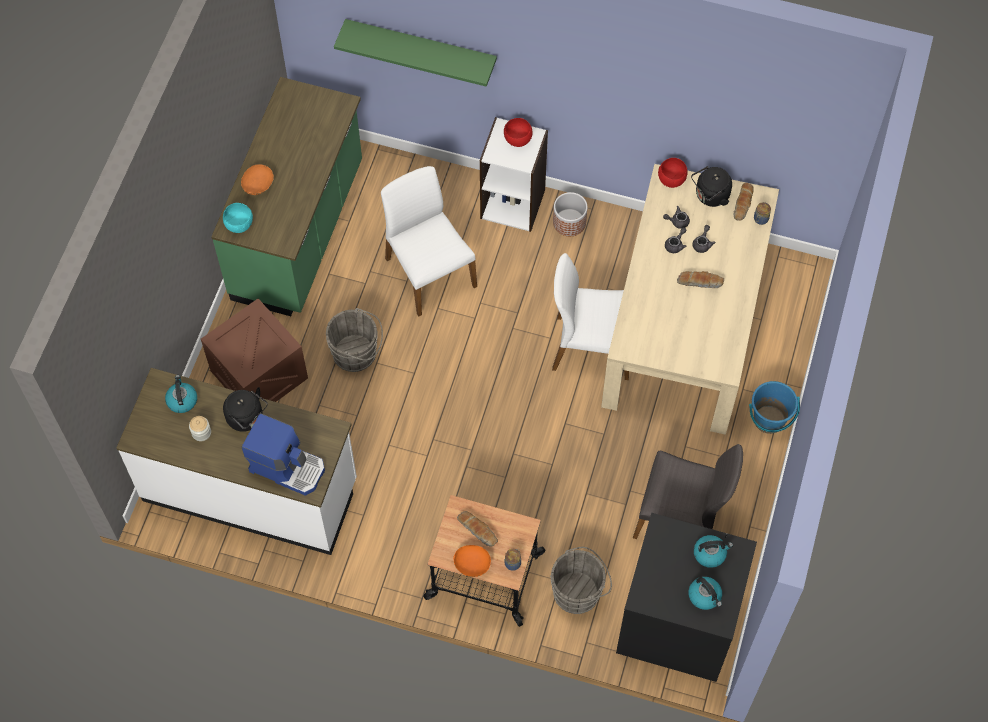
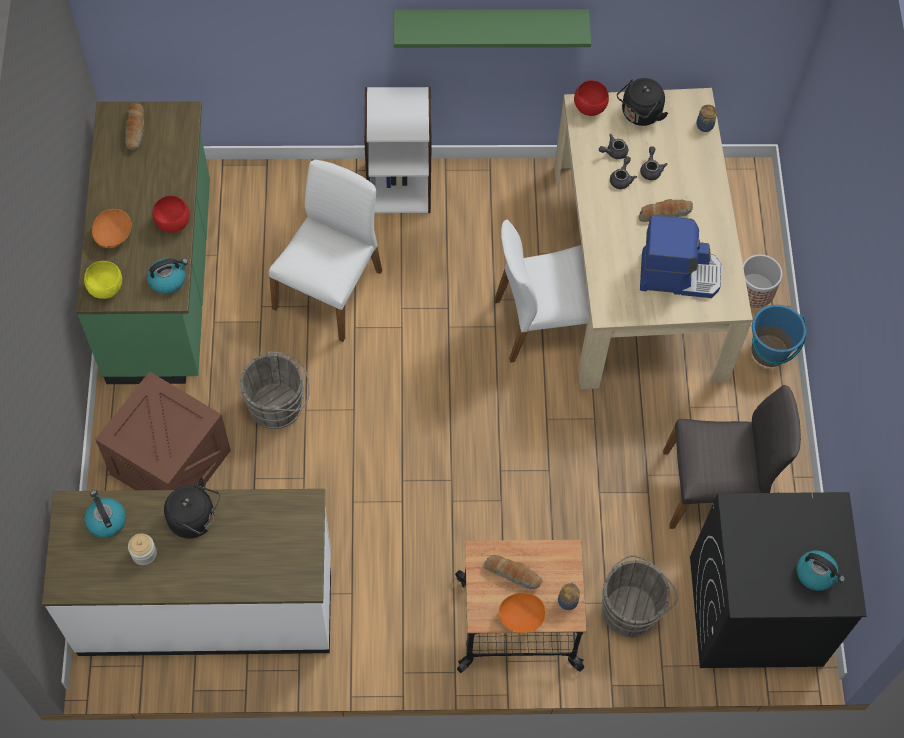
camera: 20 degrees left, 0 degrees up
turquoise bowl [223,203,253,233] -> yellow bowl [84,261,122,299]
coffee machine [242,413,325,496] -> coffee machine moved to [640,215,721,298]
green shelf [334,19,497,87] -> green shelf moved to [394,9,591,48]
white chair [381,166,477,316] -> white chair turned 75 degrees clockwise [269,160,382,342]
red bowl [504,118,533,147] -> red bowl moved to [152,196,190,233]
planter [553,192,588,236] -> planter moved to [743,255,782,308]
kettle [694,535,733,568] -> kettle moved to [147,258,188,294]
bread [734,183,754,221] -> bread moved to [125,103,144,150]

